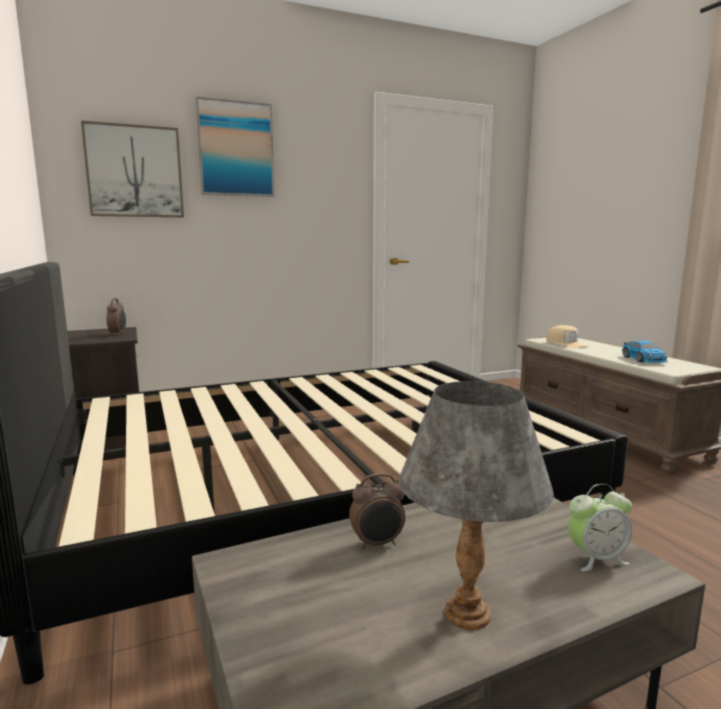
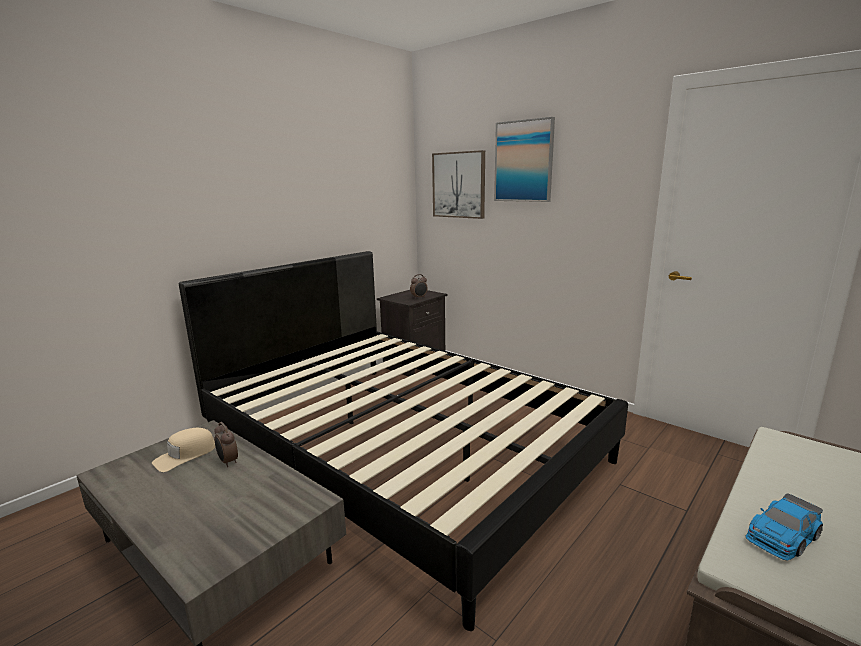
camera: 65 degrees right, 5 degrees up
grey table lamp [399,381,554,630] -> none
beige cap [546,325,589,349] -> beige cap moved to [152,428,215,472]
alarm clock [568,484,632,571] -> none

